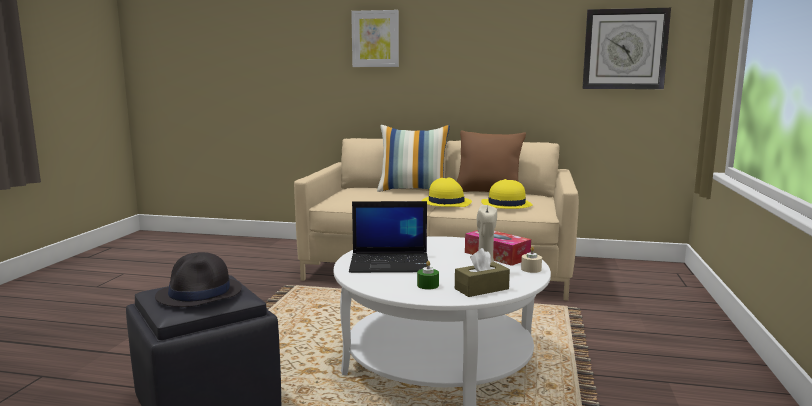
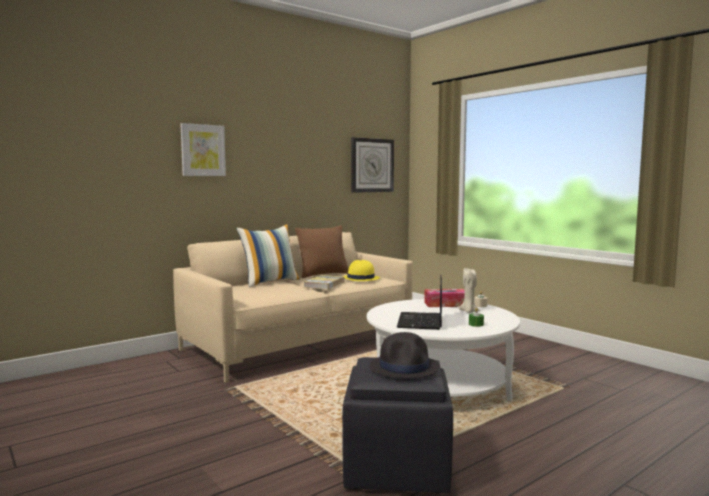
camera: 50 degrees left, 5 degrees down
laptop [349,201,428,273] -> laptop turned 150 degrees clockwise [397,275,442,330]
yellow hat [422,178,472,207] -> book [304,275,344,289]
brown tissue box [455,248,510,297] -> none

